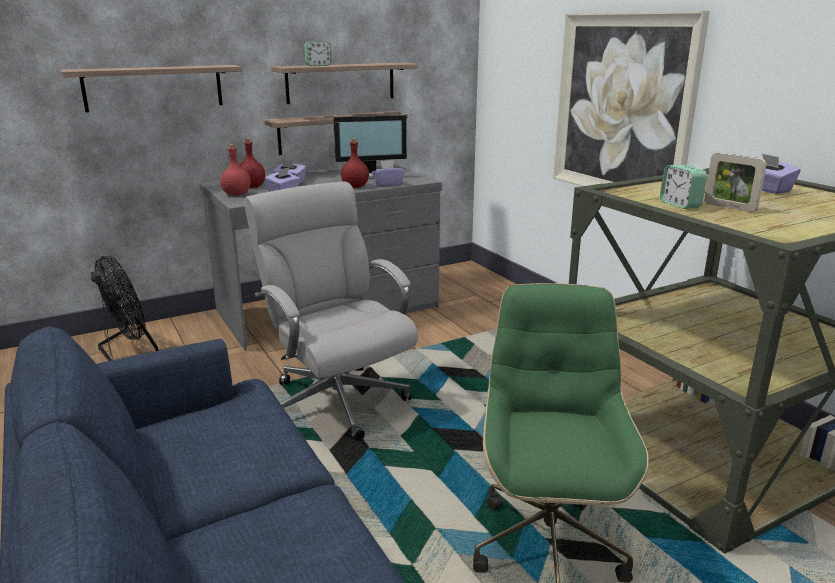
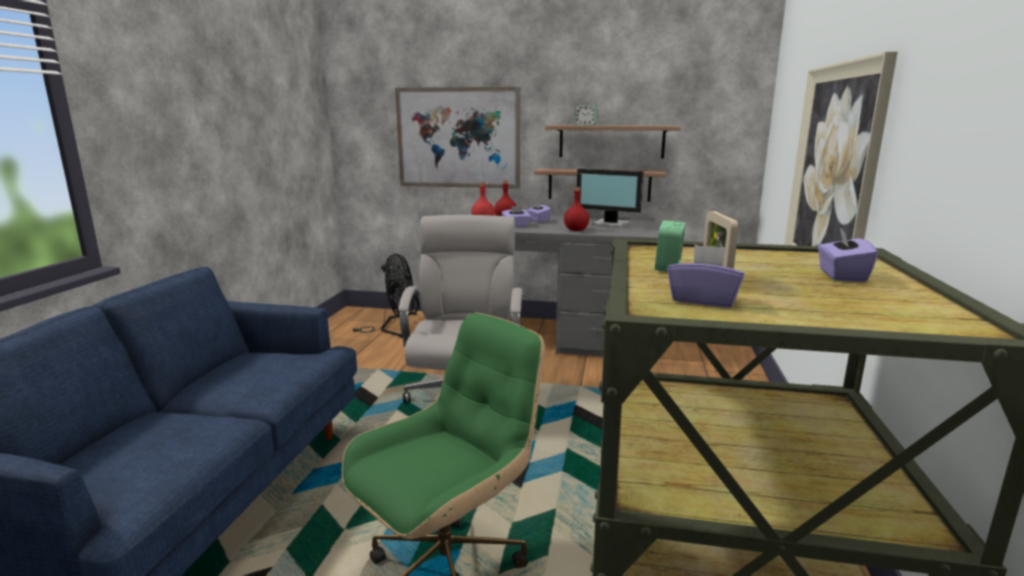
camera: 40 degrees right, 5 degrees down
shelf [60,65,242,113] -> picture [395,87,521,189]
purple tissue box [372,160,405,187] -> purple tissue box moved to [667,244,744,308]

